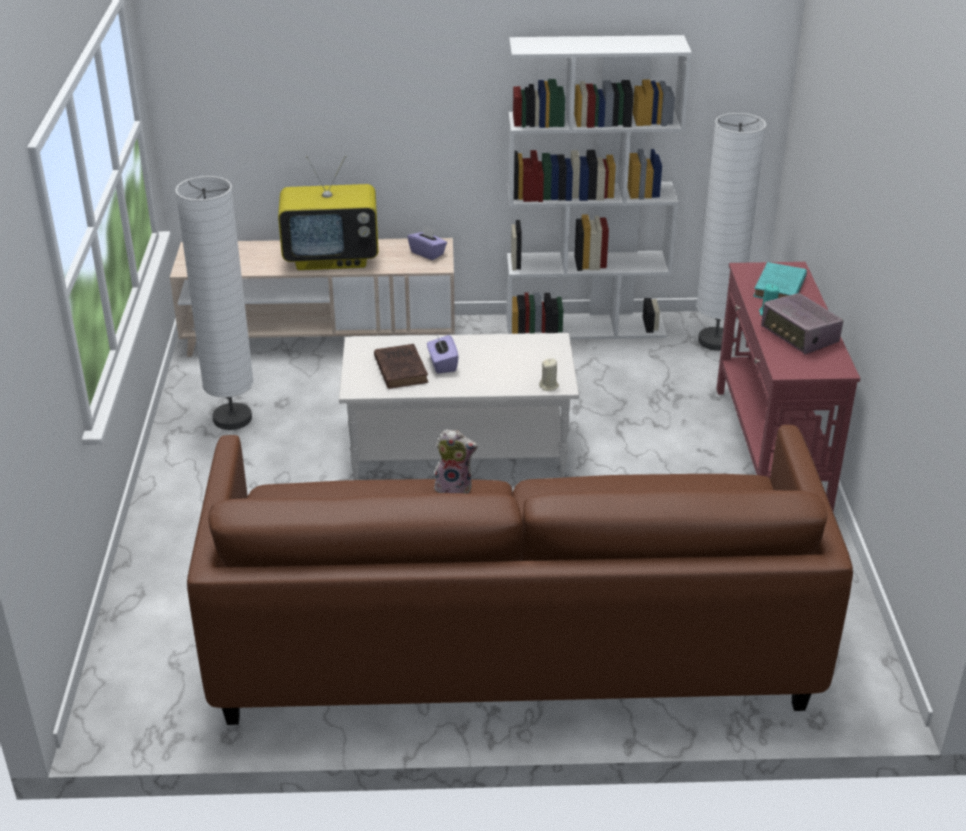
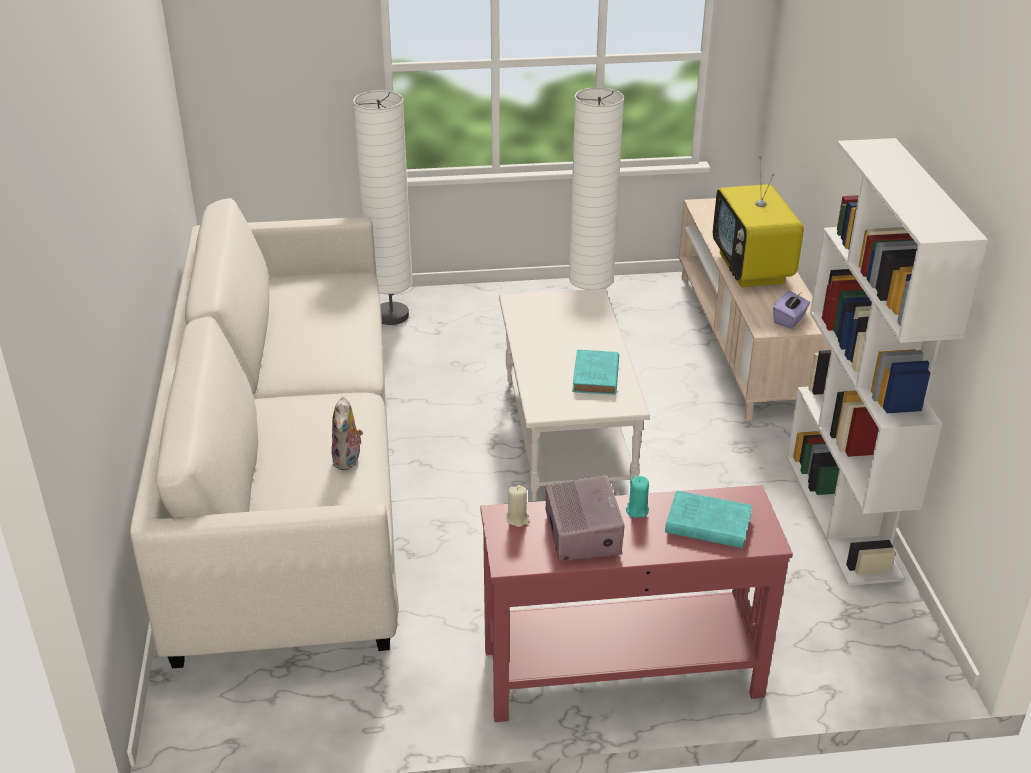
camera: 85 degrees right, 0 degrees up
brown sofa [187,425,853,725] -> white sofa [130,198,399,668]
brown book [374,344,428,389] -> none
purple tissue box [427,335,459,373] -> none
plush toy [434,429,478,493] -> plush toy moved to [331,397,363,470]
beige candle [539,358,559,391] -> beige candle moved to [506,485,530,527]
white floor lamp [696,113,766,351] -> white floor lamp moved to [353,90,412,325]
radio [761,293,843,354] -> radio turned 120 degrees clockwise [545,475,625,561]
none -> turquoise book [572,350,619,395]

